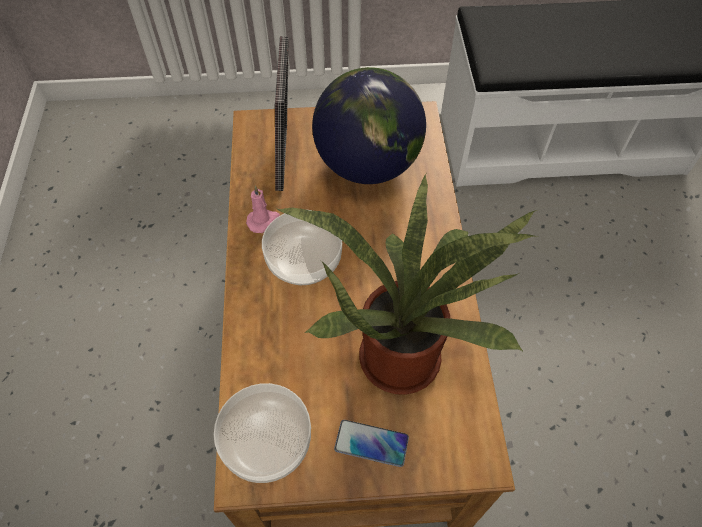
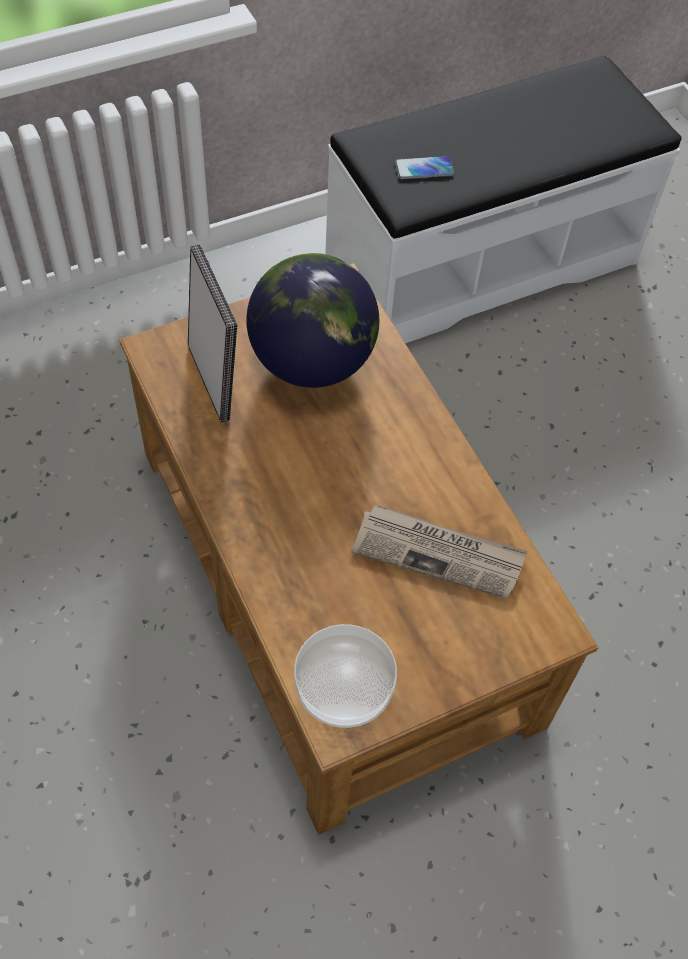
camera: 25 degrees left, 0 degrees up
pink candle [246,185,280,233] -> none
bowl [262,210,342,285] -> none
potted plant [276,173,538,395] -> newspaper [351,504,528,599]
phone [334,420,409,467] -> phone moved to [395,156,454,179]

